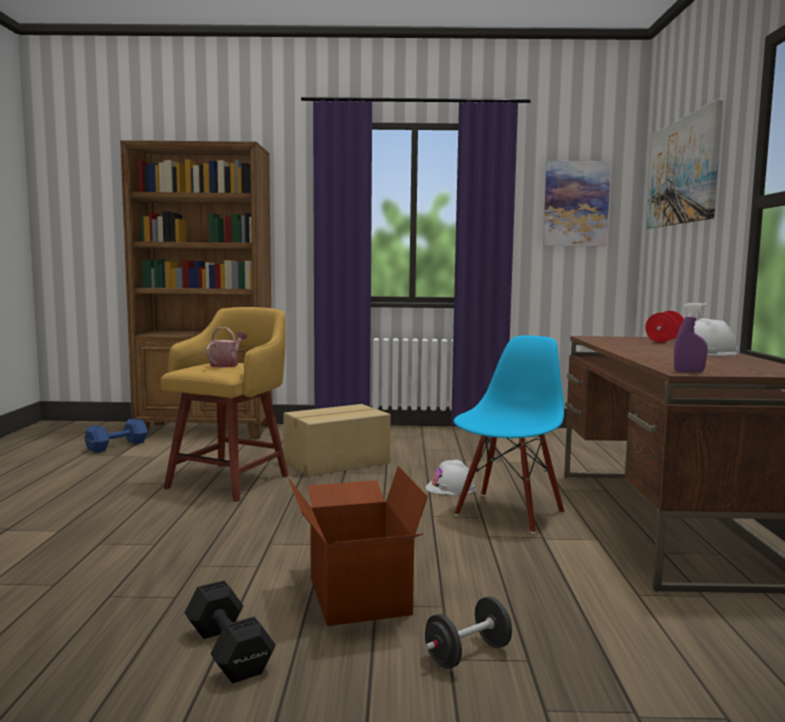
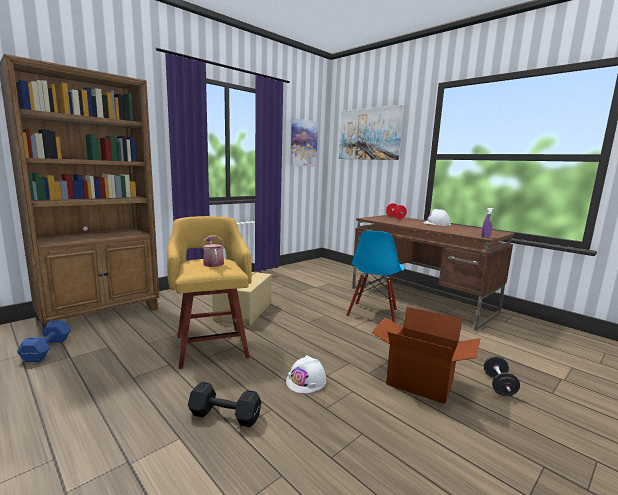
camera: 45 degrees left, 5 degrees up
black dumbbell [185,580,276,683] -> black dumbbell moved to [188,382,262,427]
white hard hat [425,459,476,495] -> white hard hat moved to [286,355,326,393]
blue chair [454,335,565,533] -> blue chair turned 150 degrees counterclockwise [346,230,405,323]

